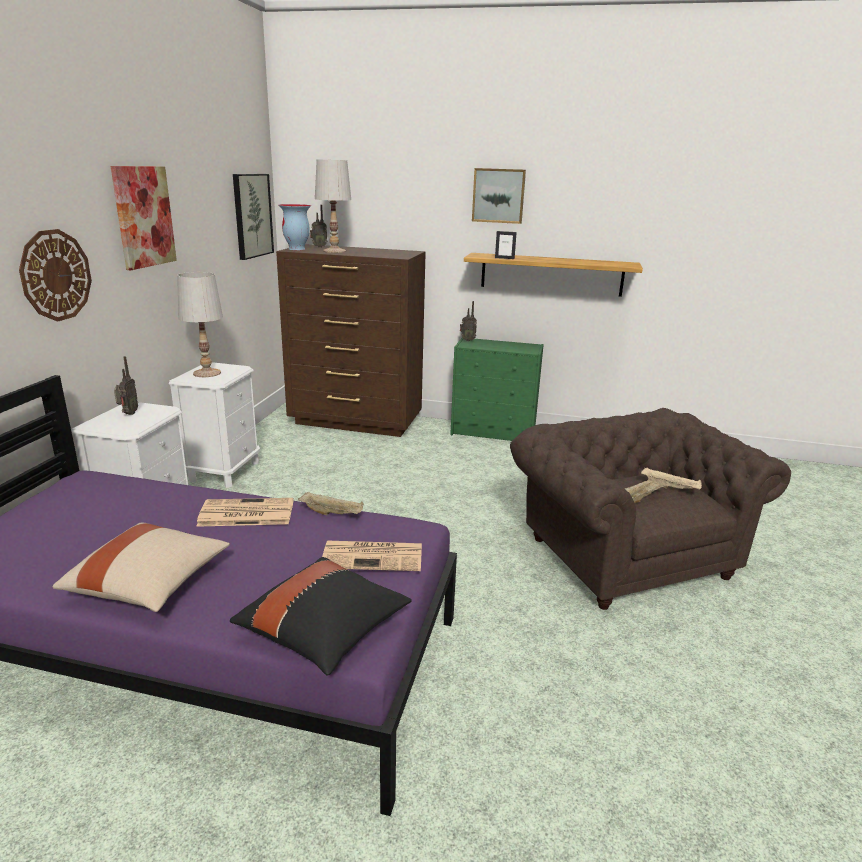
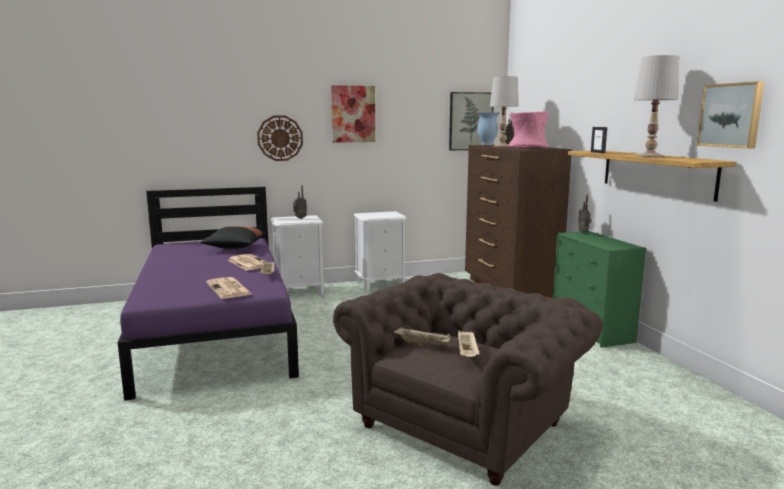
camera: 60 degrees right, 10 degrees down
beige pillow [52,523,230,612] -> none
white table lamp [177,272,223,377] -> white table lamp moved to [634,55,679,157]
black pillow [230,557,412,676] -> black pillow moved to [200,226,265,249]
picture [472,168,526,224] -> picture moved to [697,81,765,149]
none -> pink vase [509,112,549,147]

